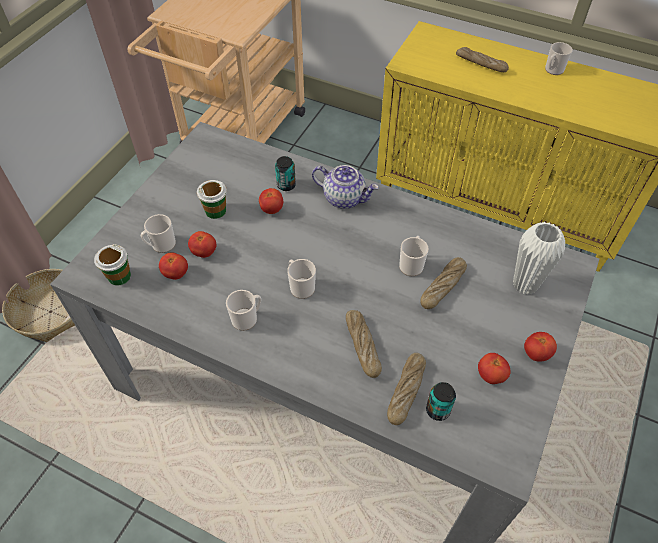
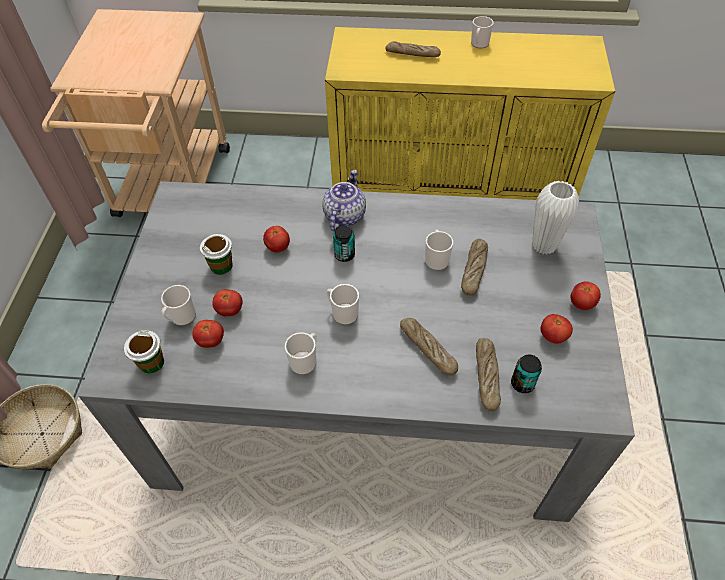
camera: 20 degrees left, 0 degrees up
can [275,156,296,191] -> can moved to [333,225,355,262]
teapot [312,165,379,209] -> teapot turned 75 degrees counterclockwise [322,170,366,231]

